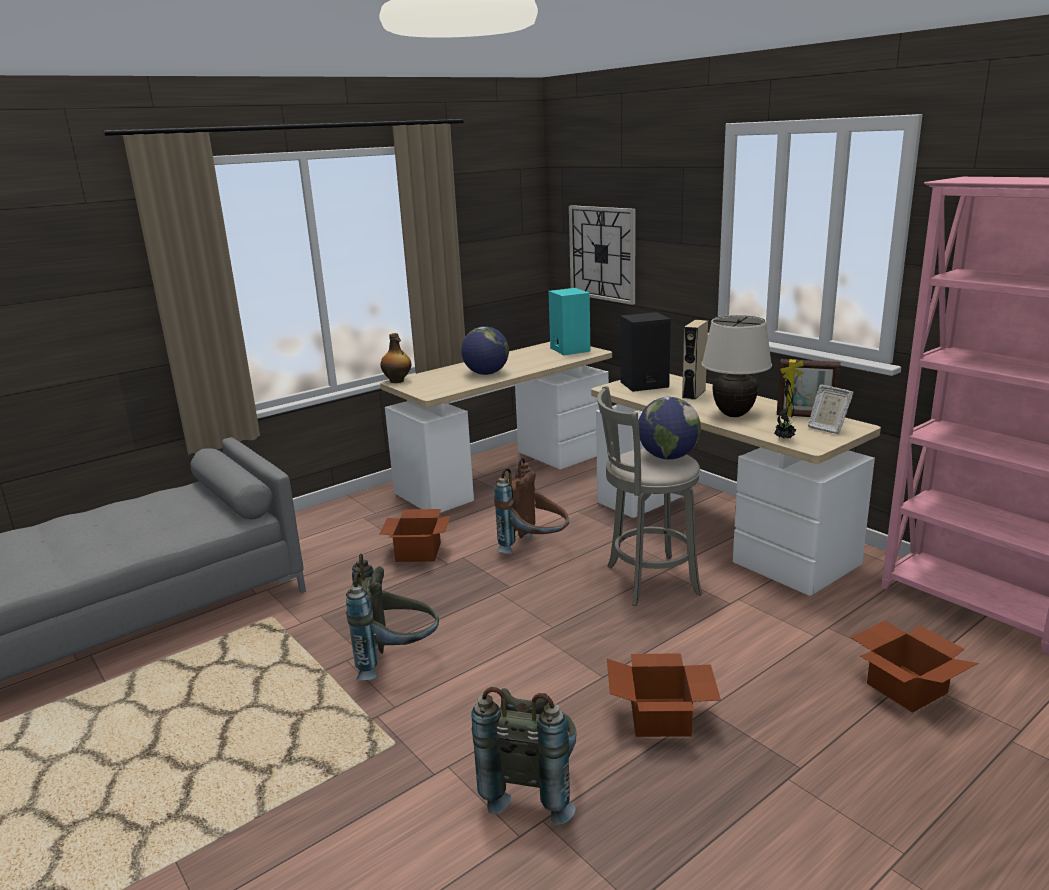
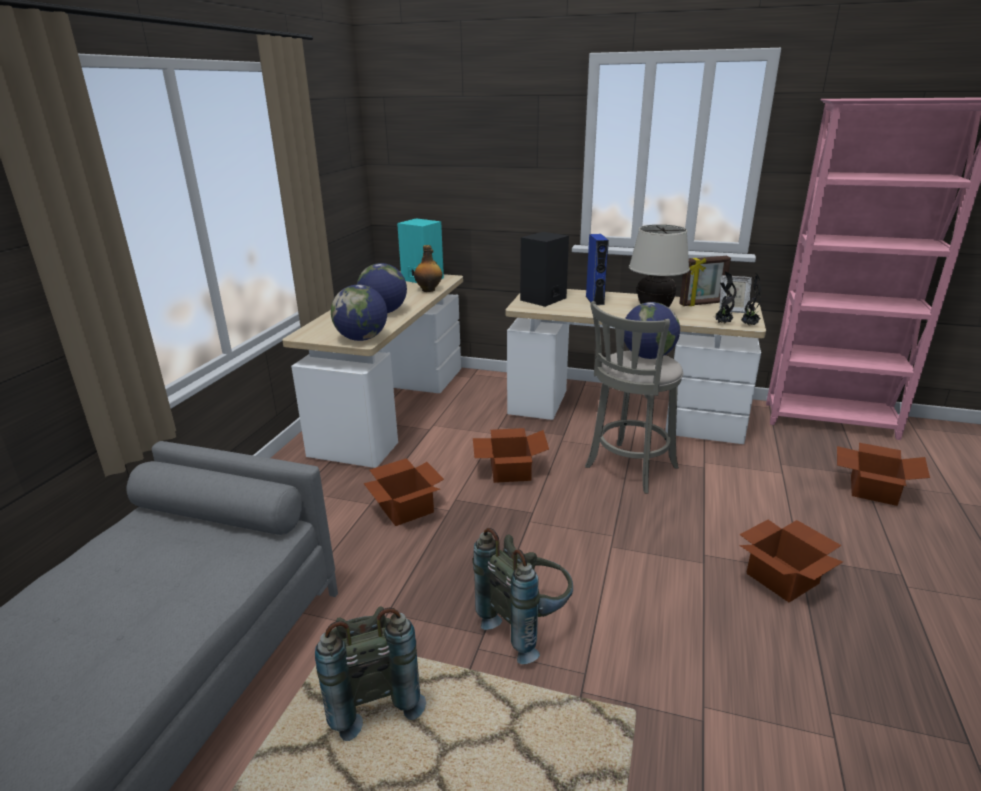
camera: 35 degrees left, 5 degrees up
bottle [381,333,411,383] -> bottle moved to [414,245,442,292]
grey backpack [471,687,576,825] -> grey backpack moved to [315,606,426,741]
brown backpack [494,458,569,554] -> cardboard box [473,428,549,483]
wall clock [569,205,636,305] -> none
beige speaker [682,320,708,400] -> blue speaker [586,234,609,305]
none -> globe [331,285,387,341]
none -> potted plant [741,273,761,326]

